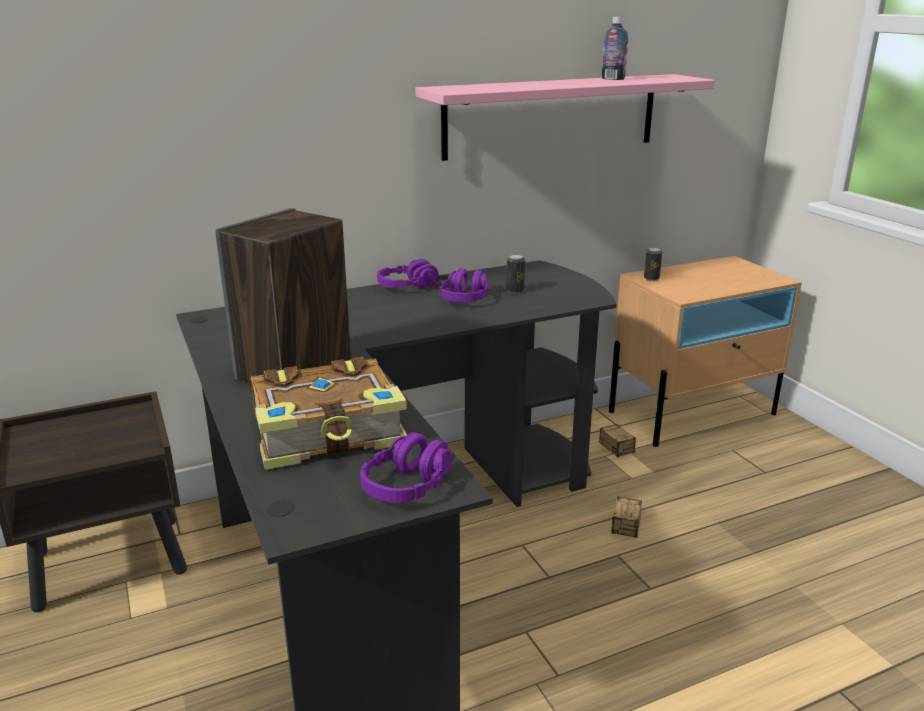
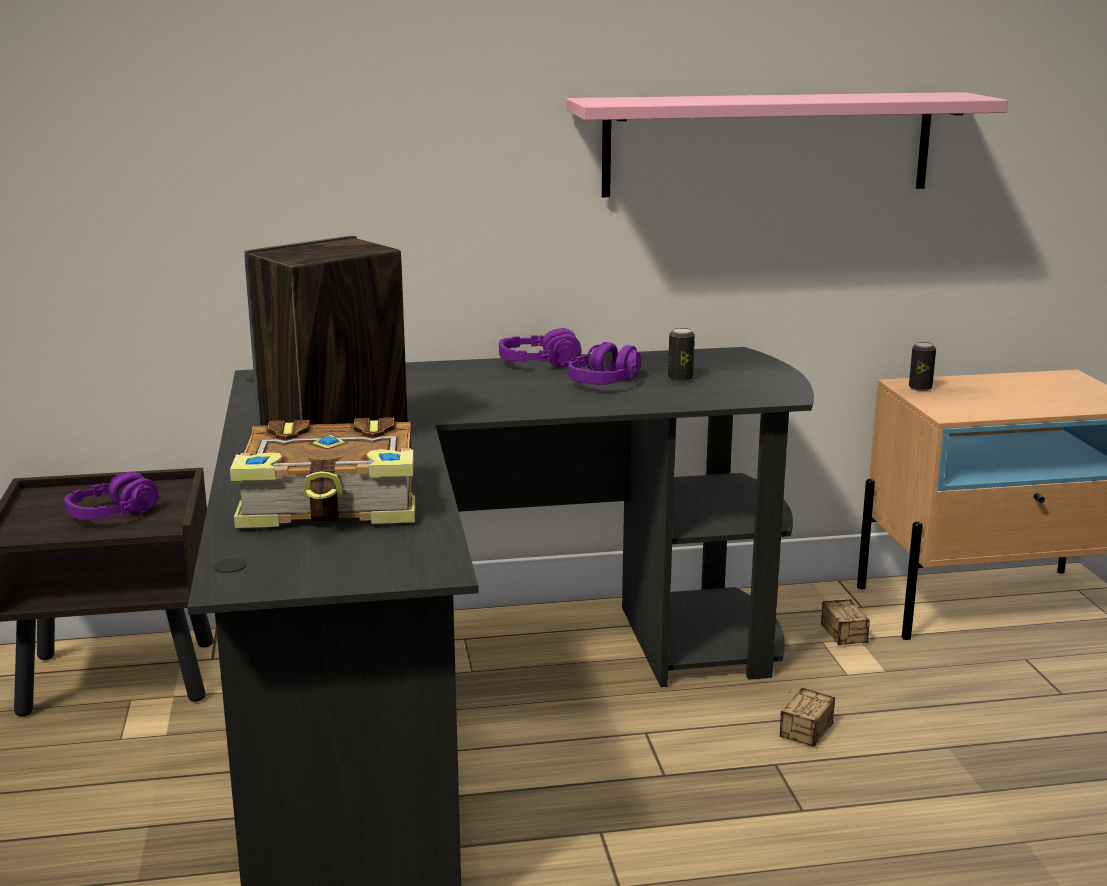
camera: 15 degrees right, 5 degrees down
purple headphones [360,432,452,503] -> purple headphones moved to [64,472,159,520]
bottle [602,17,628,80] -> none

